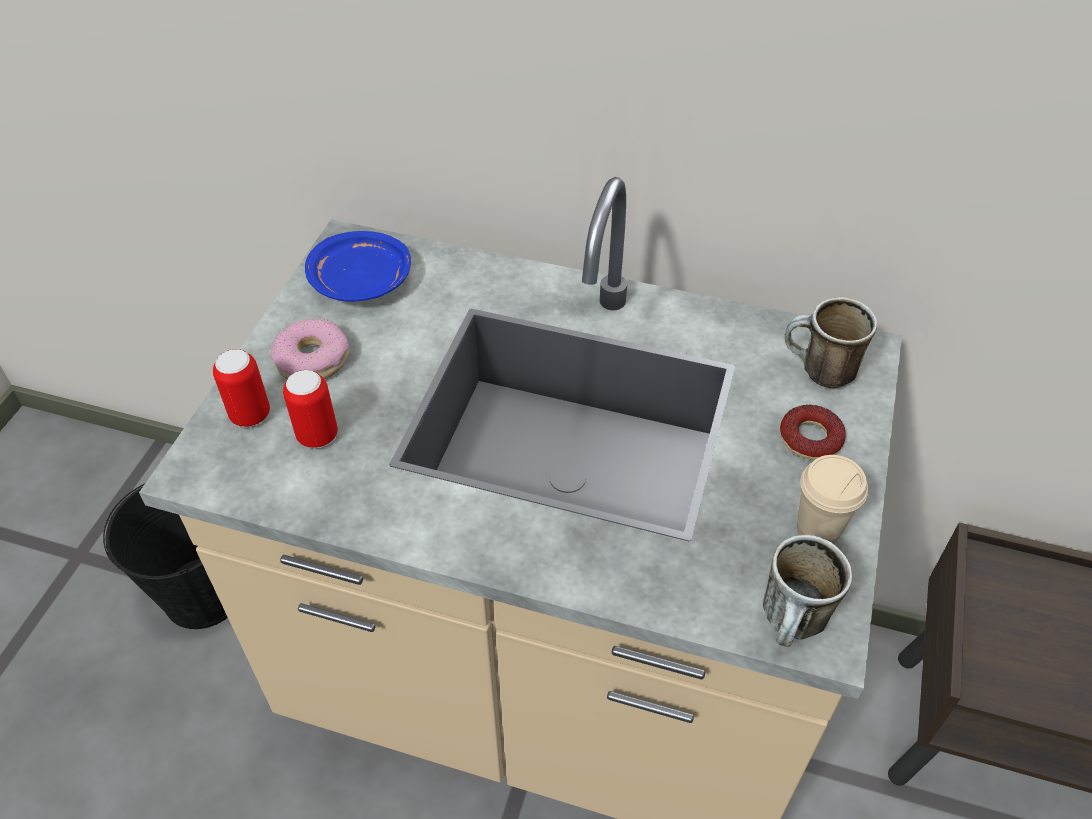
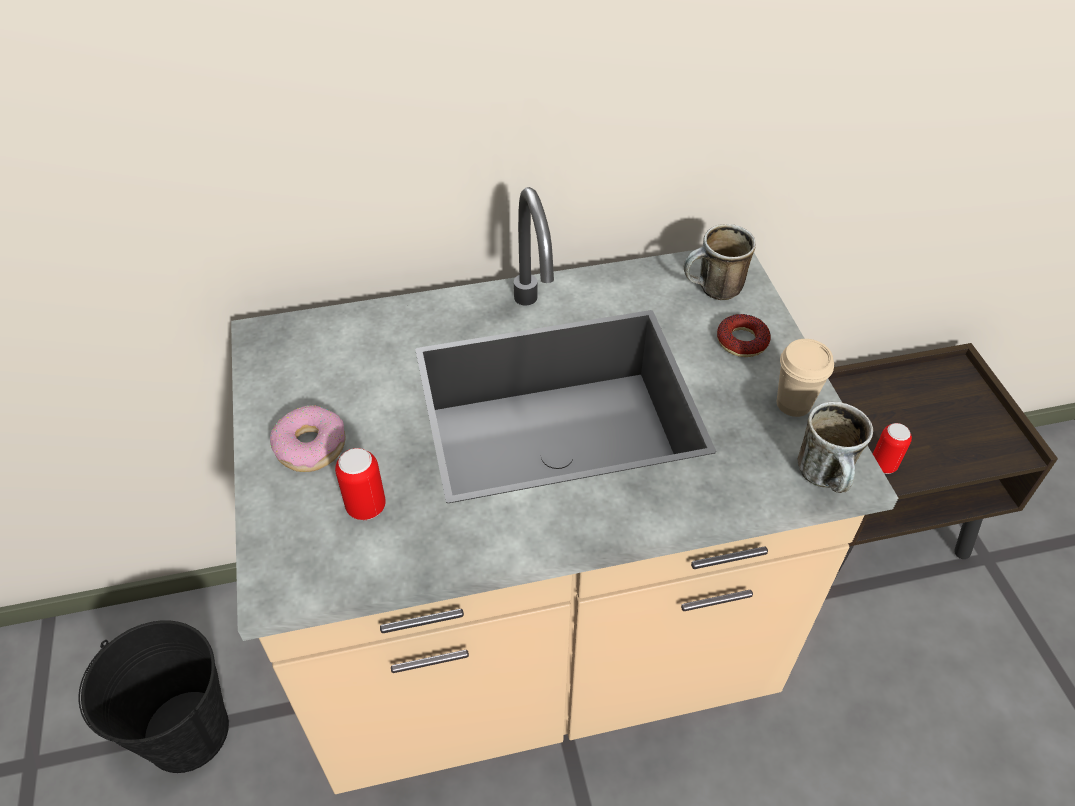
camera: 30 degrees left, 0 degrees up
can [213,349,270,427] -> can moved to [873,423,912,474]
blue plate [305,231,411,302] -> none

